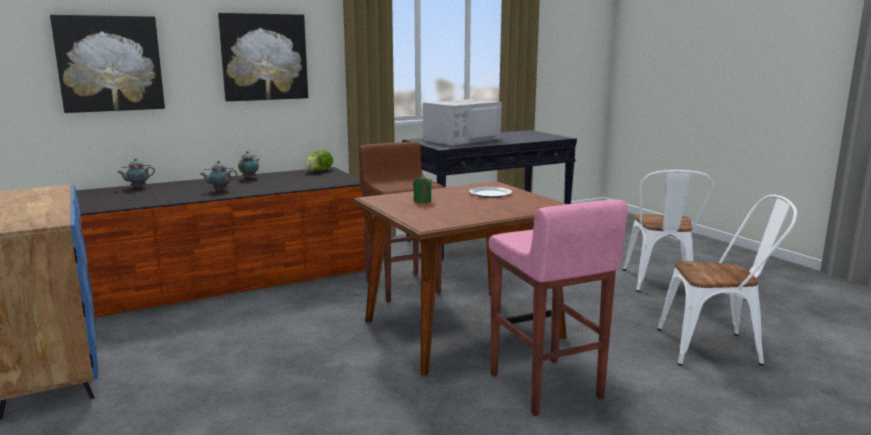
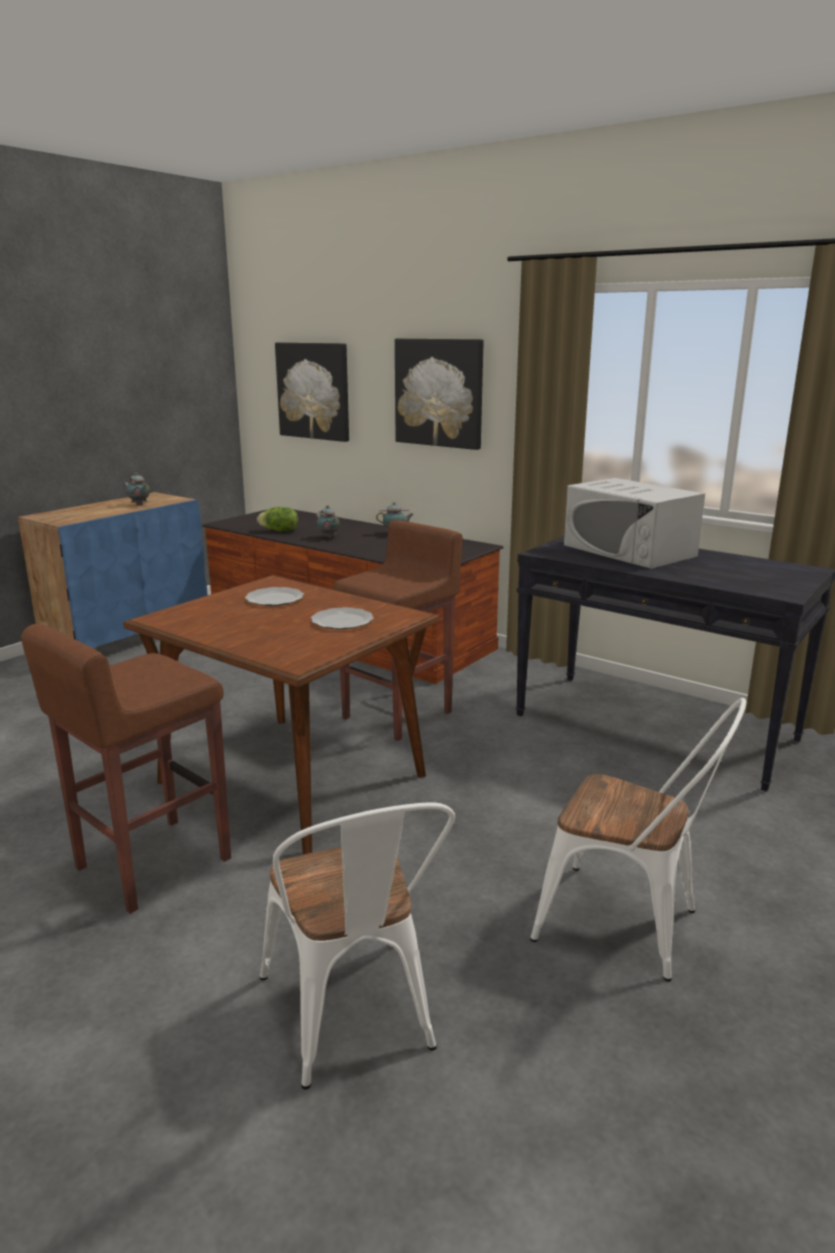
camera: 65 degrees right, 5 degrees up
teapot [117,159,155,188] -> teapot moved to [124,473,150,505]
lettuce [305,150,333,171] -> lettuce moved to [257,507,298,531]
green candle [413,175,432,203] -> plate [245,587,304,606]
white microwave [423,99,502,146] -> white microwave turned 150 degrees counterclockwise [564,478,705,569]
pink stool [489,199,628,416] -> brown stool [21,624,231,914]
white chair [623,170,714,292] -> white chair turned 135 degrees counterclockwise [530,698,746,982]

